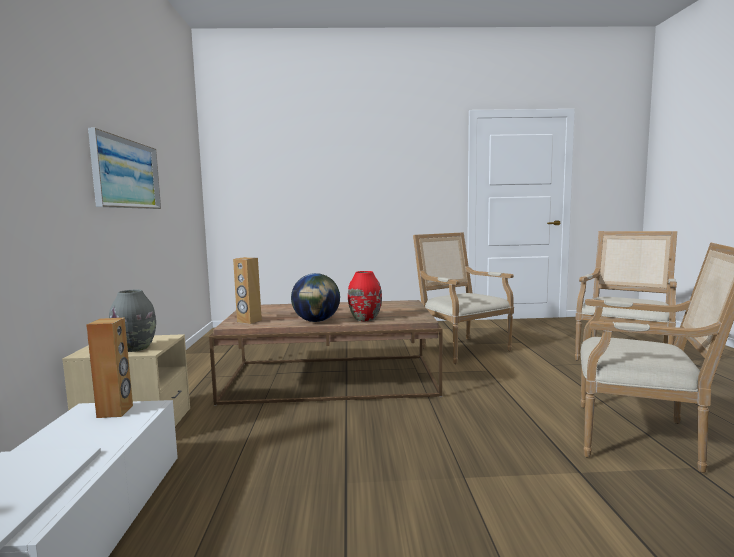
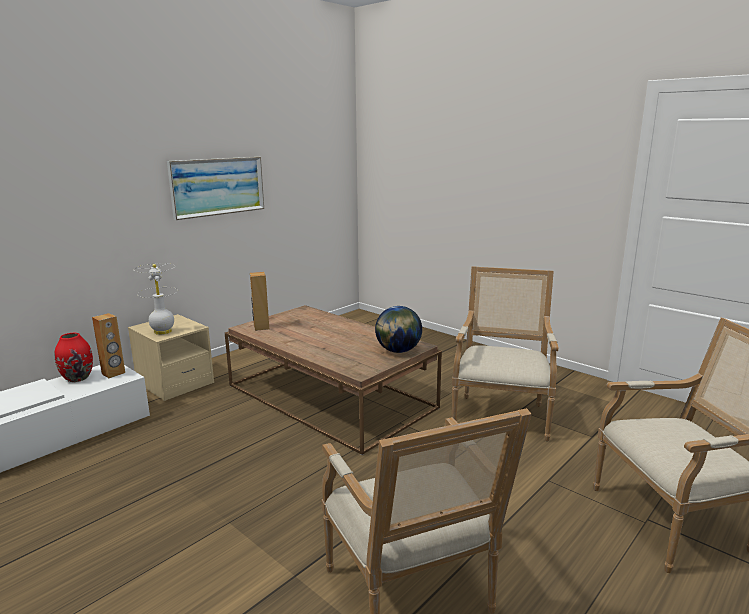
camera: 45 degrees right, 10 degrees up
grey vase [109,289,156,352] -> white table lamp [134,263,178,335]
globe [291,273,340,322] -> globe moved to [375,306,422,353]
red vase [348,271,382,321] -> red vase moved to [54,333,93,382]

